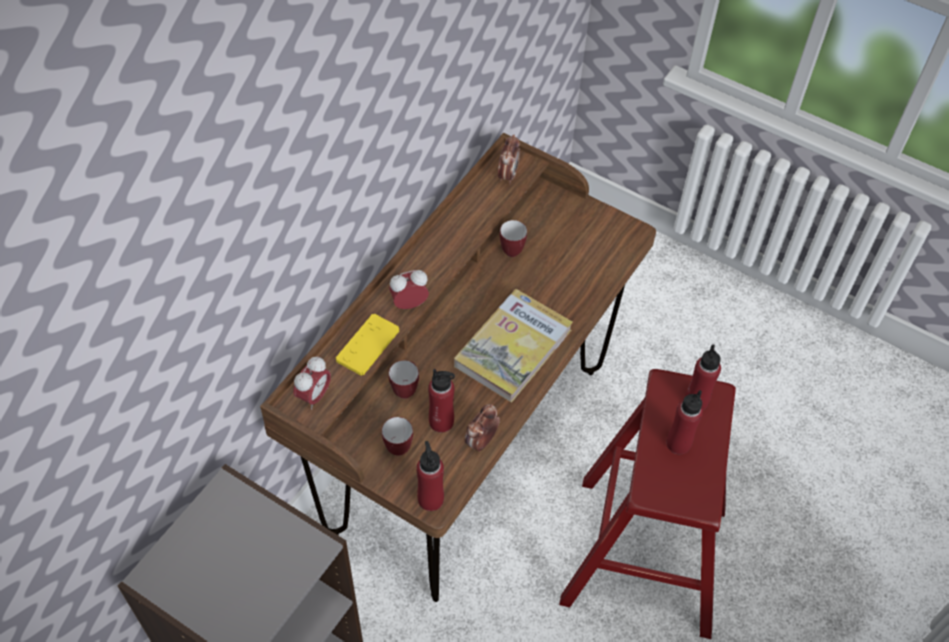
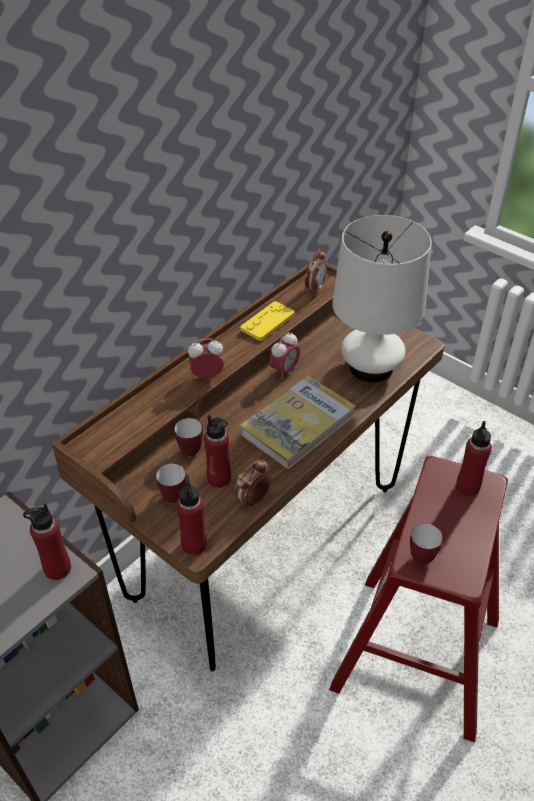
camera: 10 degrees right, 10 degrees down
alarm clock [294,357,331,410] -> alarm clock moved to [269,332,300,380]
yellow game controller [336,314,399,375] -> yellow game controller moved to [240,301,295,341]
mug [500,220,527,257] -> mug moved to [410,523,443,565]
red bottle [666,390,703,454] -> red bottle moved to [23,503,71,580]
none -> white table lamp [332,215,432,383]

